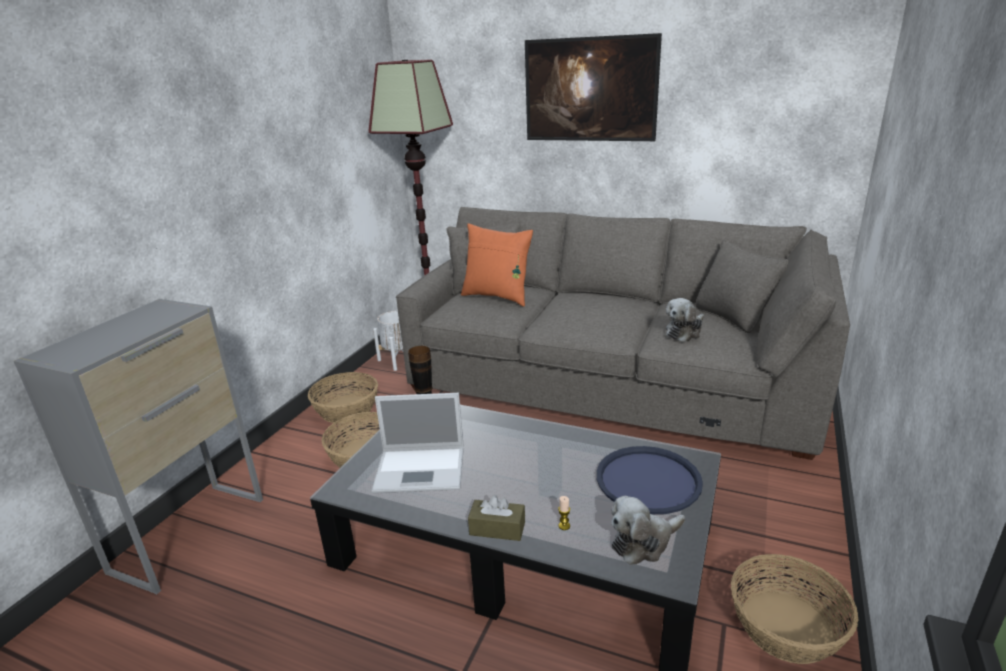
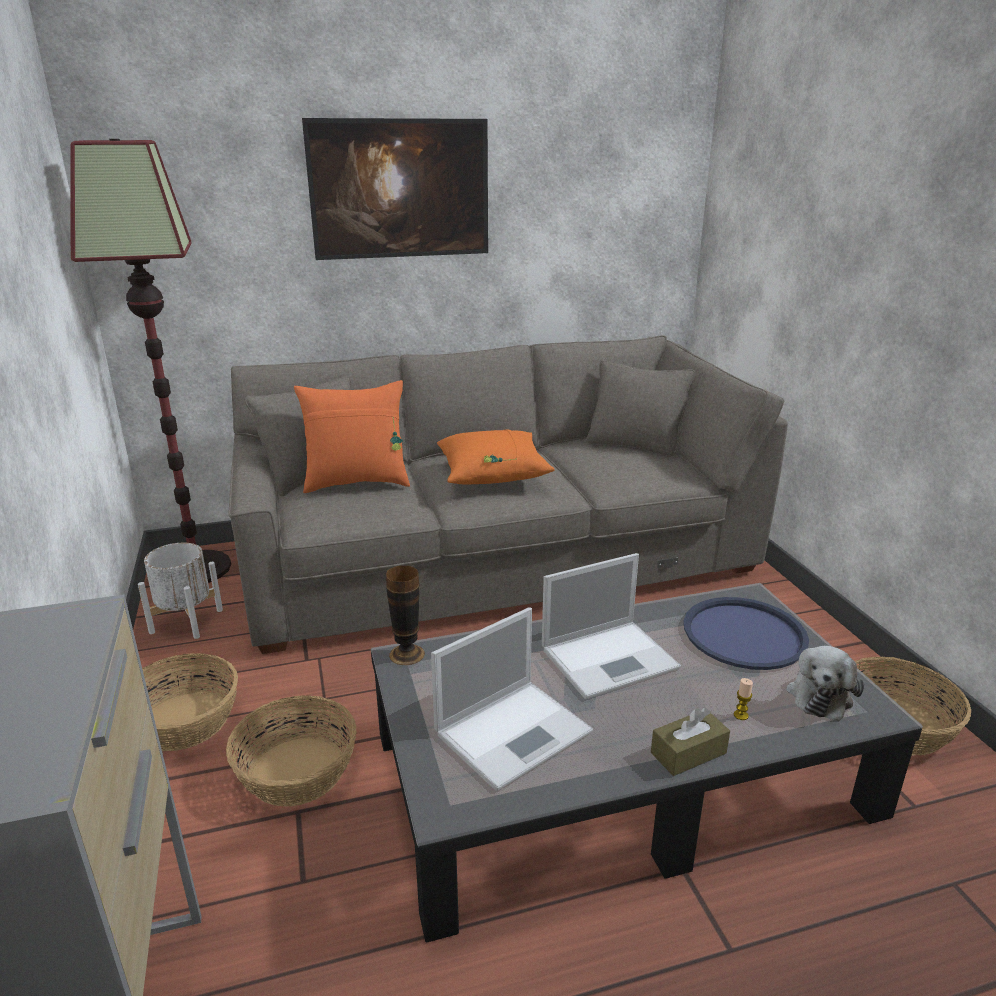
camera: 40 degrees left, 0 degrees up
plush toy [666,298,704,342] -> none
none -> orange pillow [437,430,554,484]
none -> laptop [542,553,681,699]

